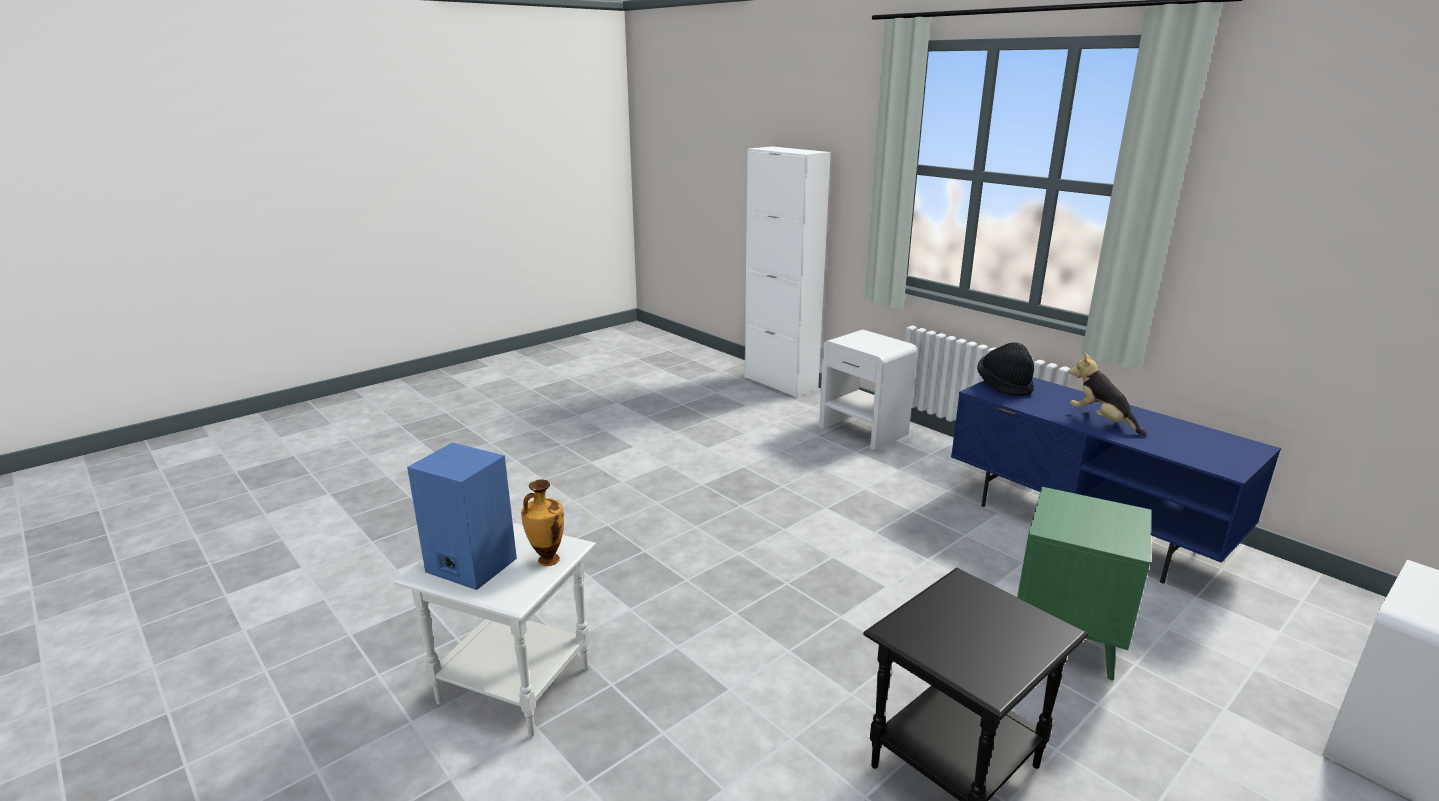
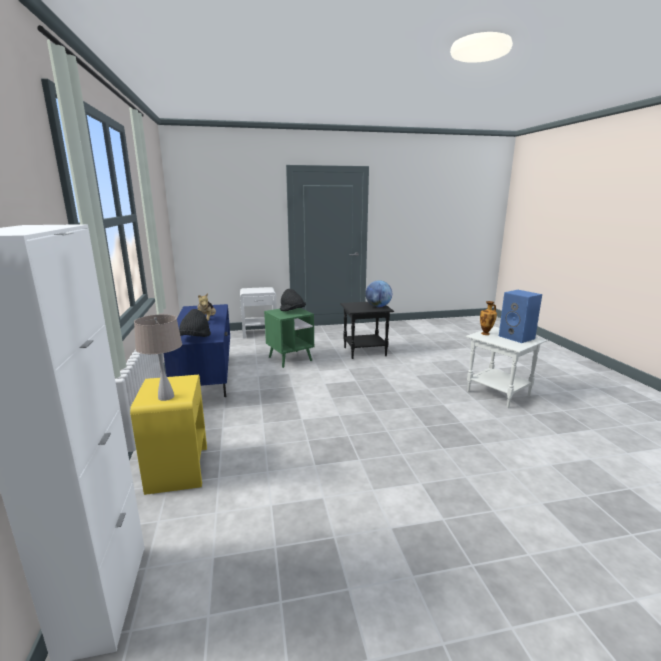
camera: 150 degrees left, 5 degrees down
white nightstand [819,330,917,450] -> yellow nightstand [130,375,207,495]
none -> beige table lamp [134,314,182,401]
none -> black hat [280,289,306,311]
none -> globe [366,280,392,307]

